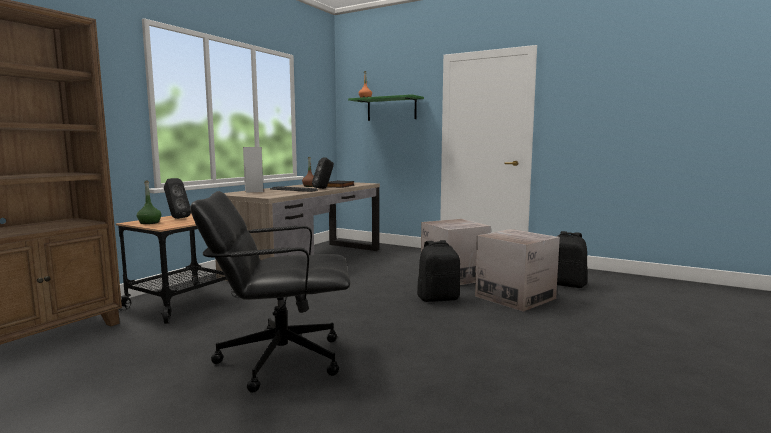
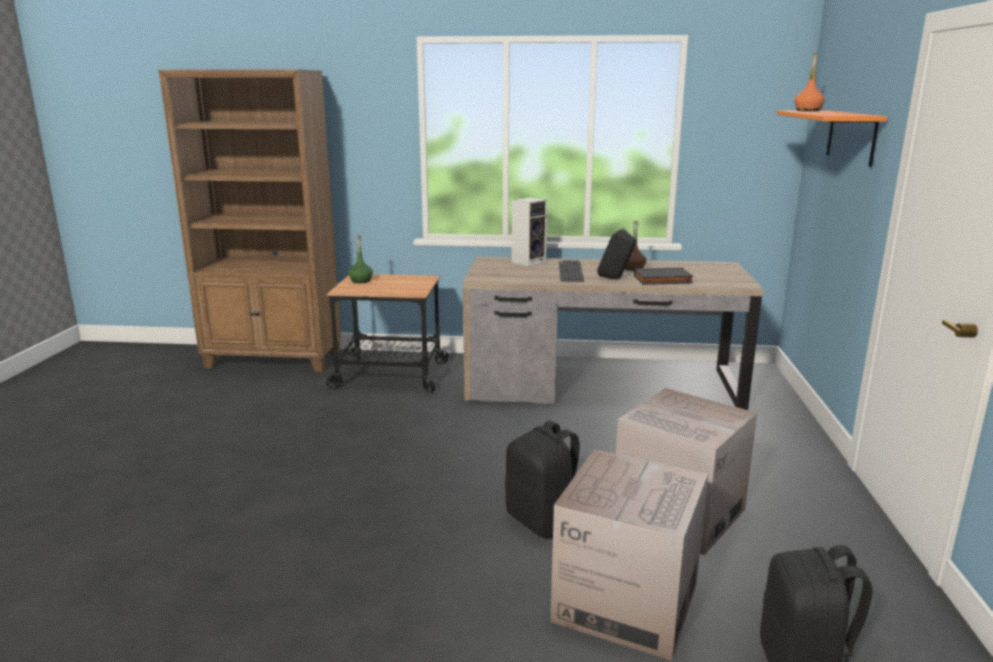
camera: 65 degrees right, 10 degrees up
black speaker [164,178,191,219] -> none
black office chair [190,191,350,393] -> none
green shelf [348,94,424,121] -> orange shelf [777,110,887,167]

